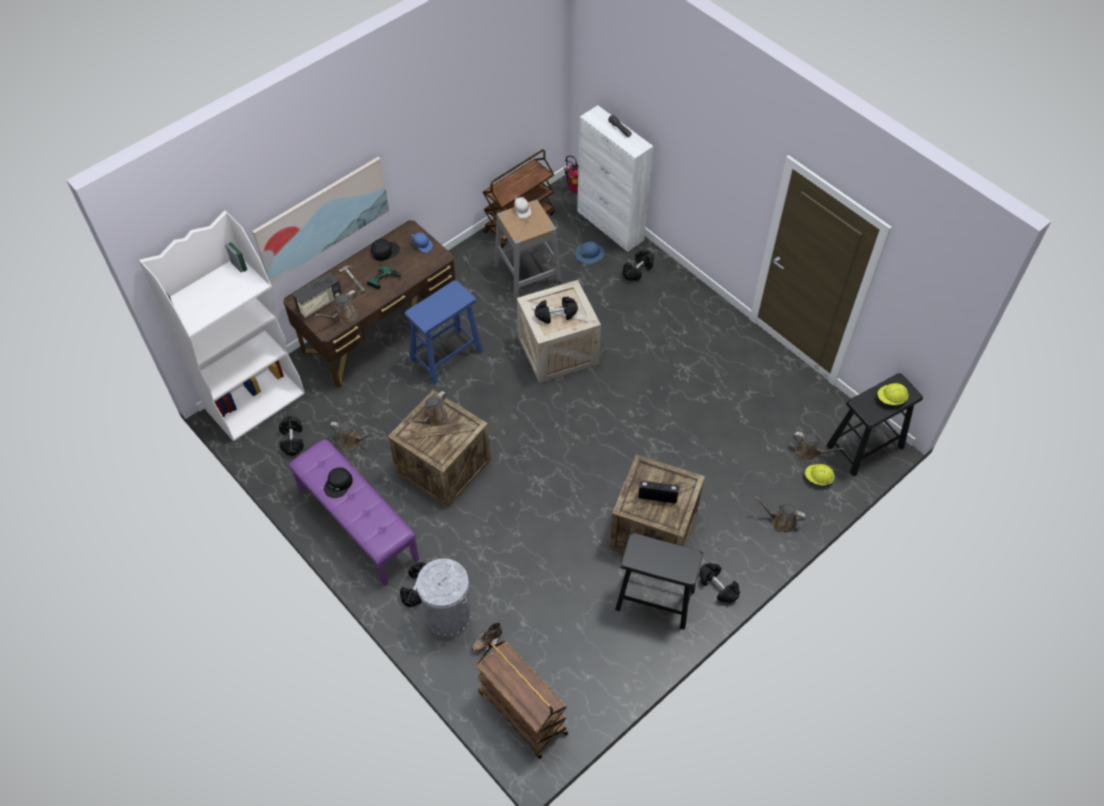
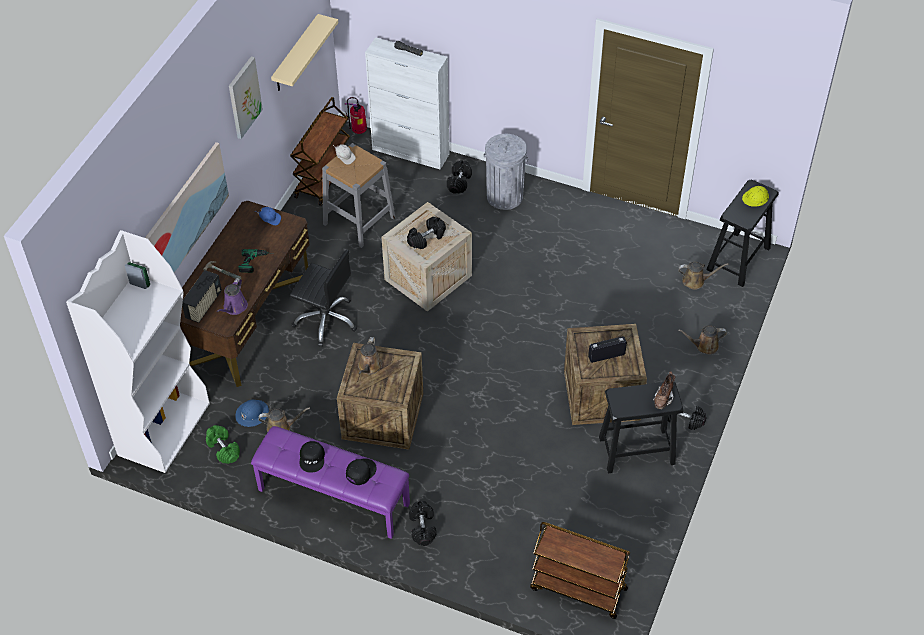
camera: 25 degrees left, 5 degrees down
black dumbbell [279,416,304,456] -> green dumbbell [206,425,240,464]
brown watering can [315,290,358,324] -> purple watering can [217,278,248,315]
black cap [371,239,400,261] -> black cap moved to [346,458,377,485]
blue stool [404,281,483,385] -> black office chair [290,250,357,346]
grey trash can [417,558,471,637] -> grey trash can moved to [484,134,528,210]
brown boot [471,621,502,653] -> brown boot moved to [653,371,675,409]
blue hard hat [575,241,605,264] -> blue hard hat moved to [235,400,269,427]
yellow hard hat [805,464,835,486] -> none
none -> picture [229,56,263,139]
none -> beige shelf [271,14,338,91]

